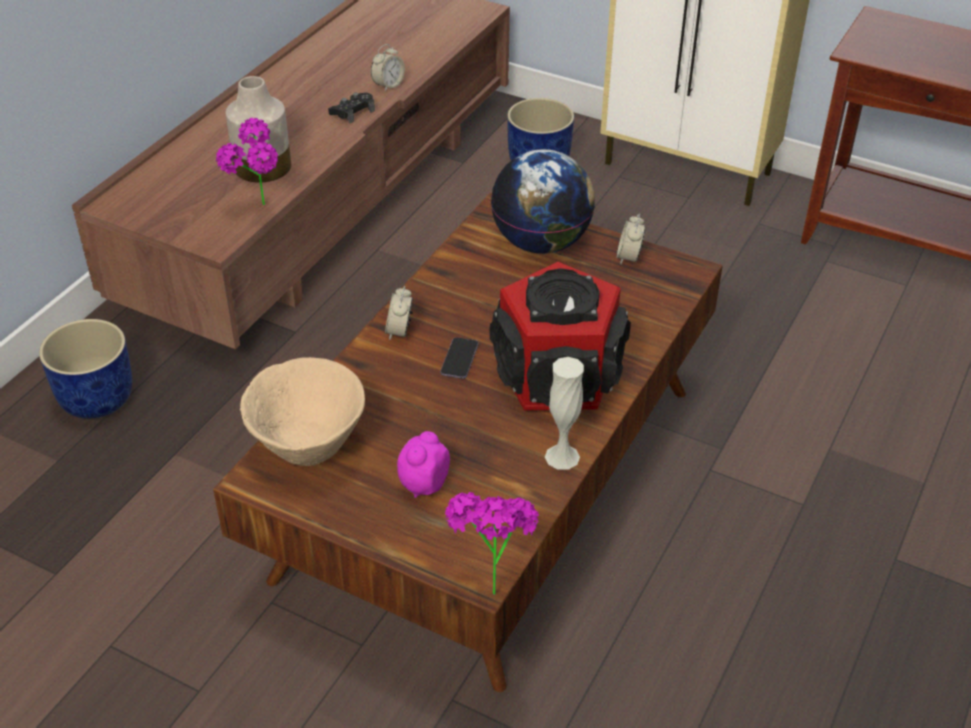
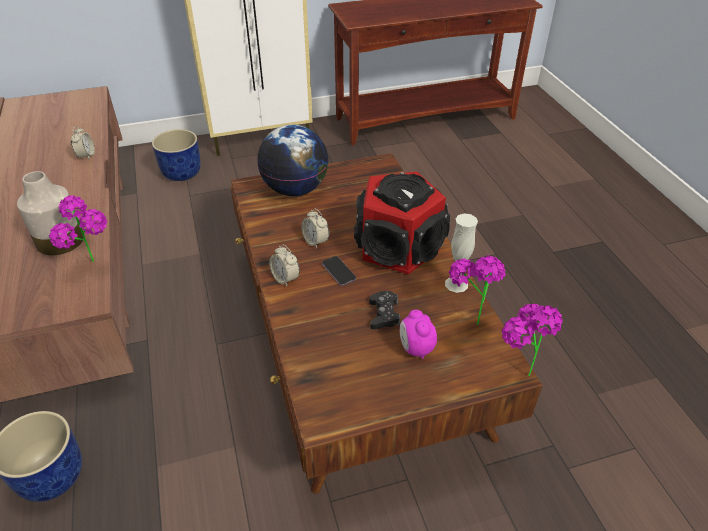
camera: 45 degrees left, 0 degrees up
beige bowl [239,357,365,466] -> none
black game controller [328,92,375,123] -> black game controller moved to [369,291,400,329]
alarm clock [617,213,645,265] -> alarm clock moved to [301,208,329,249]
none -> potted plant [449,255,506,325]

